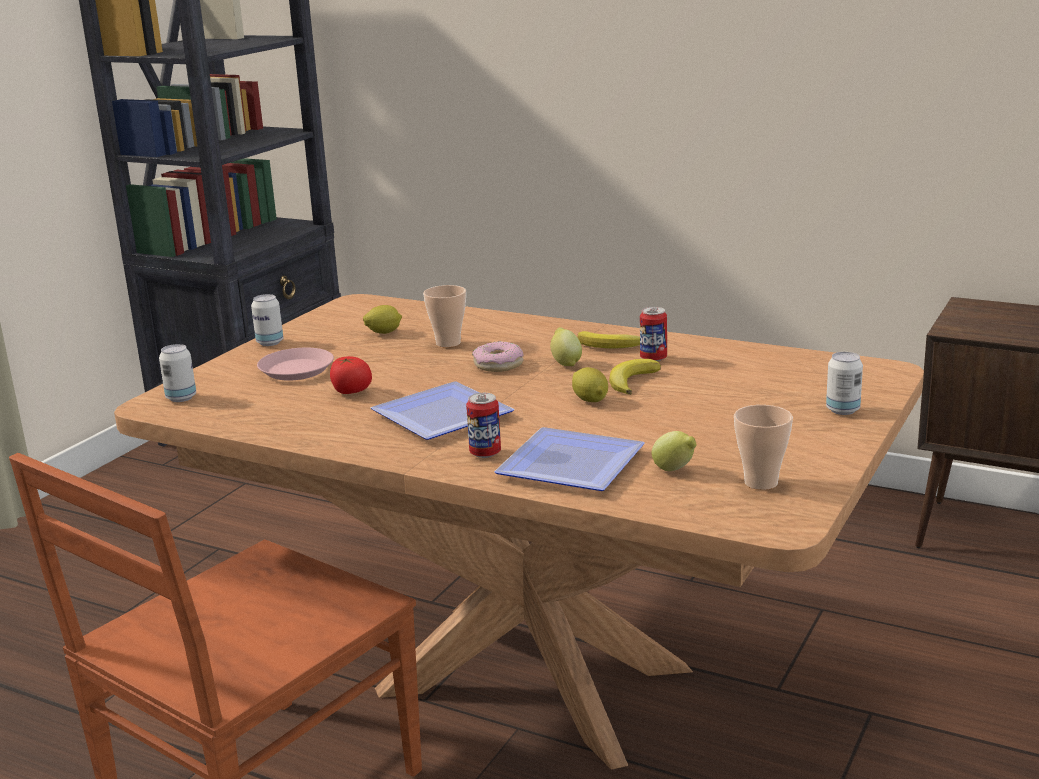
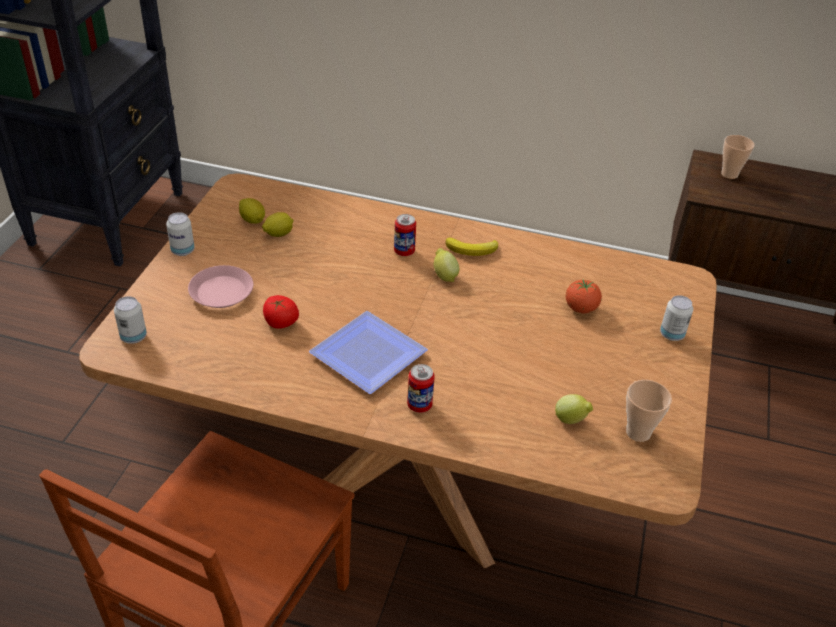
camera: 15 degrees left, 20 degrees up
cup [423,285,466,348] -> cup moved to [721,135,755,179]
donut [472,341,524,372] -> none
plate [494,427,645,491] -> none
lemon [572,367,608,402] -> lemon moved to [239,198,265,224]
banana [609,359,661,395] -> none
can [640,307,667,361] -> can moved to [394,214,416,256]
none -> tomato [566,280,602,313]

